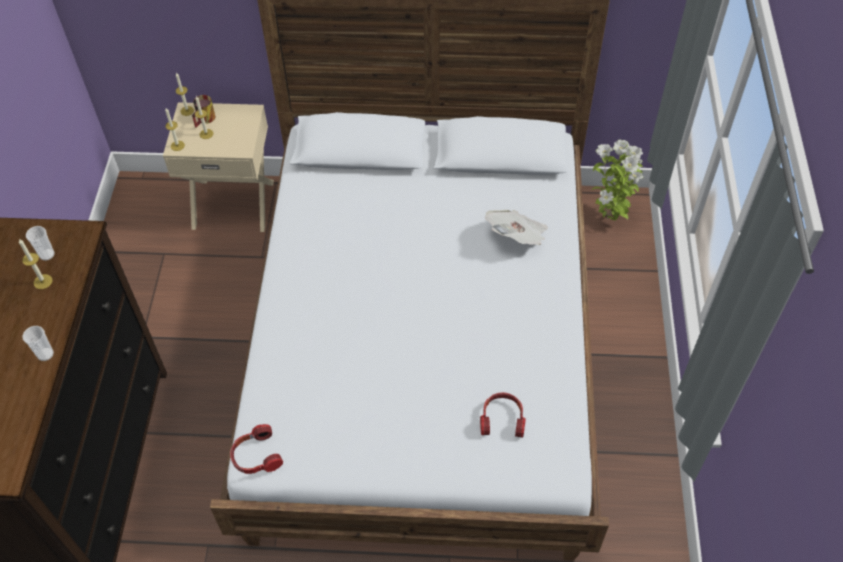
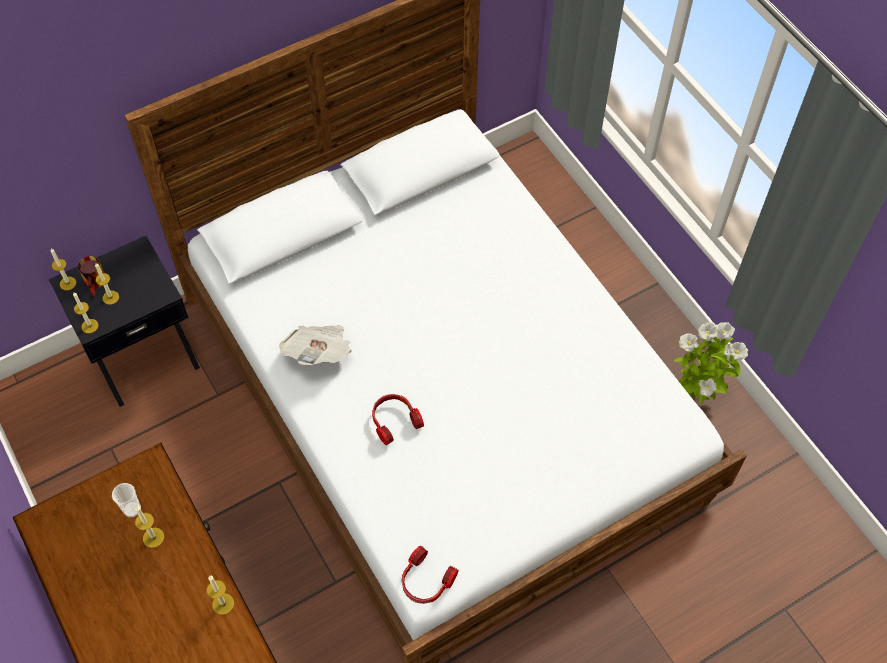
camera: 35 degrees left, 5 degrees up
cup [22,326,54,361] -> candle [207,576,234,615]
beige nightstand [163,102,274,232] -> black nightstand [49,236,200,407]
headphones [480,392,526,438] -> headphones moved to [372,394,424,445]
newspaper [485,210,548,245] -> newspaper moved to [279,325,351,365]
potted plant [592,140,643,221] -> potted plant moved to [674,322,748,404]

